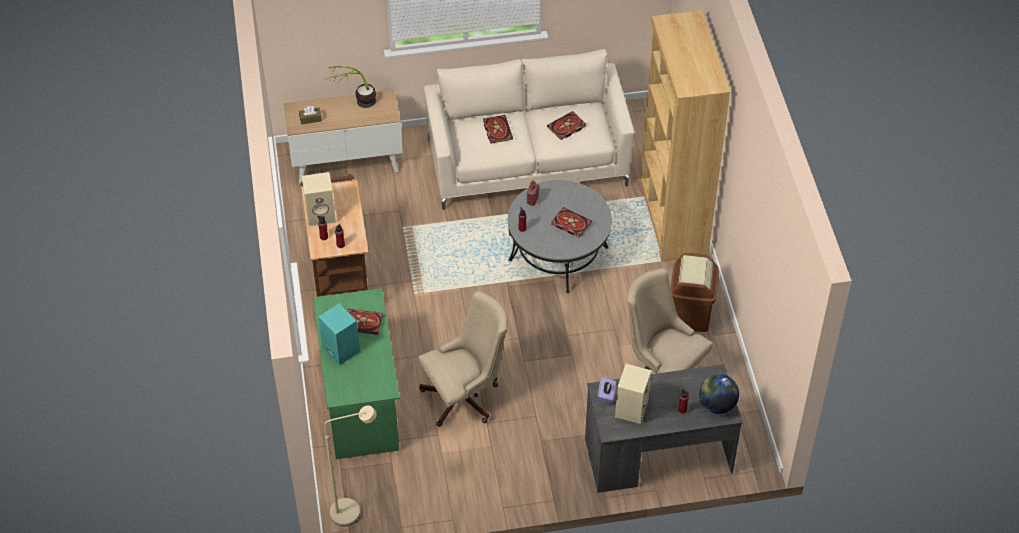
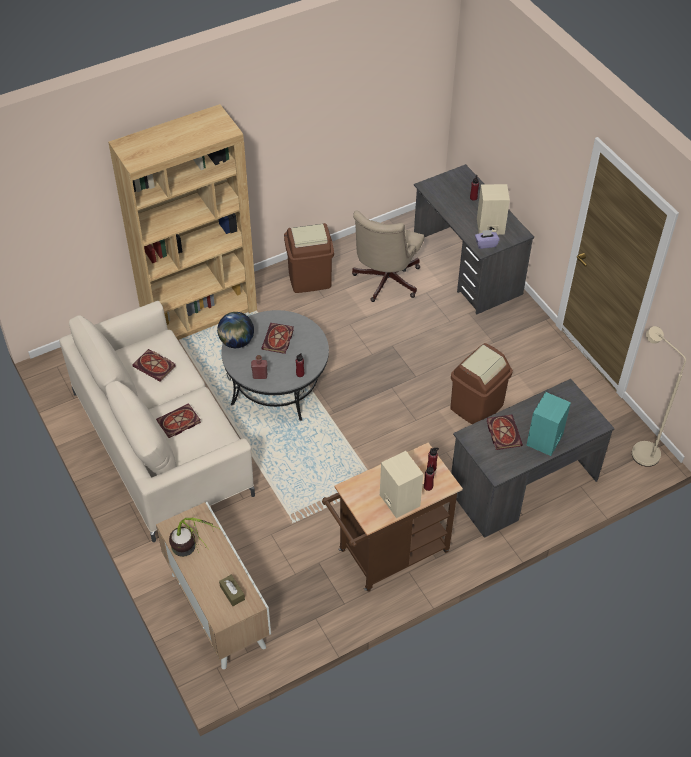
camera: 110 degrees left, 0 degrees up
green desk [313,288,400,459] -> grey desk [451,379,615,538]
beige office chair [418,291,508,427] -> brown trash can [450,343,513,424]
globe [699,374,739,414] -> globe moved to [217,312,254,348]

